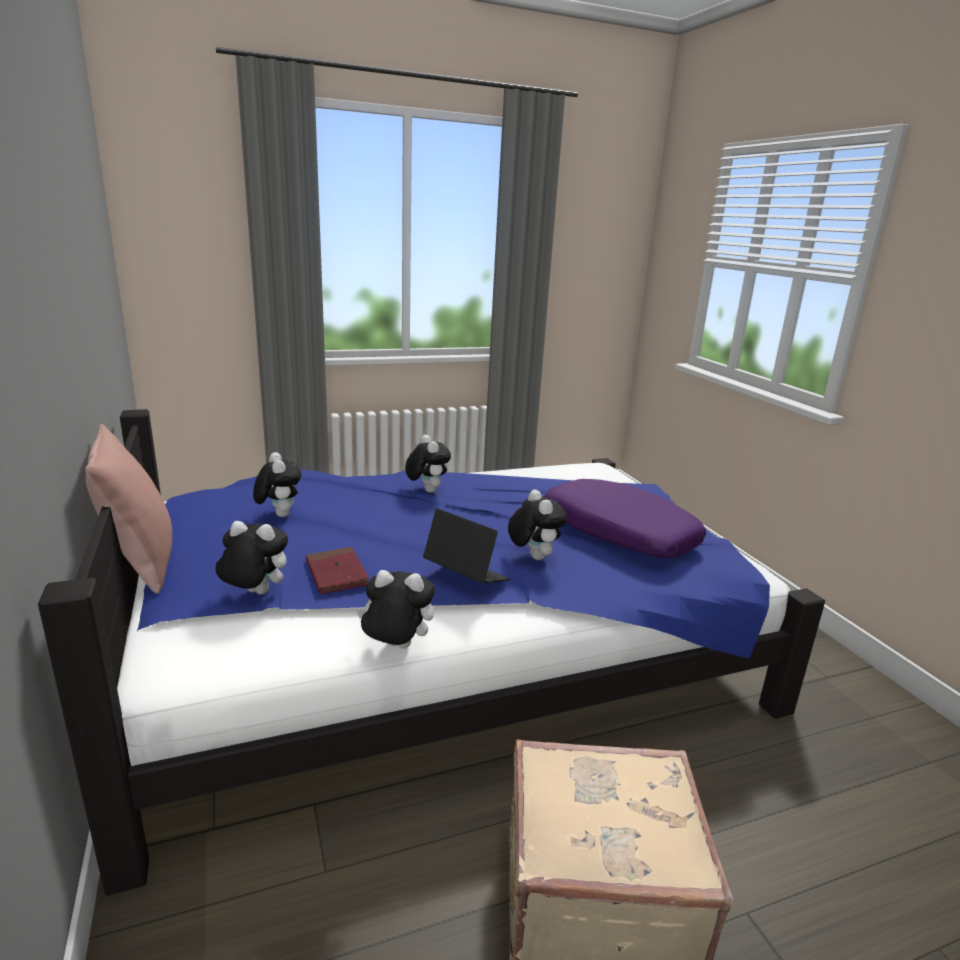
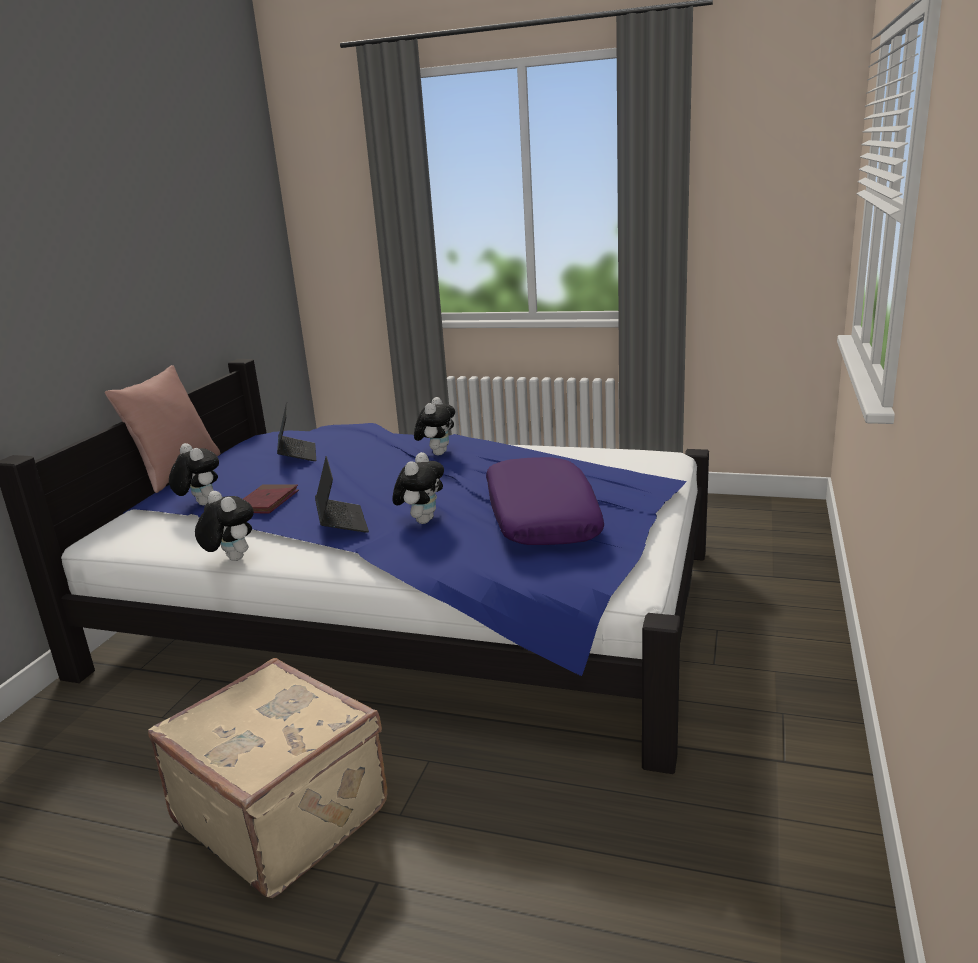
camera: 40 degrees right, 0 degrees up
plush toy [253,452,302,517] -> laptop [277,402,316,461]

